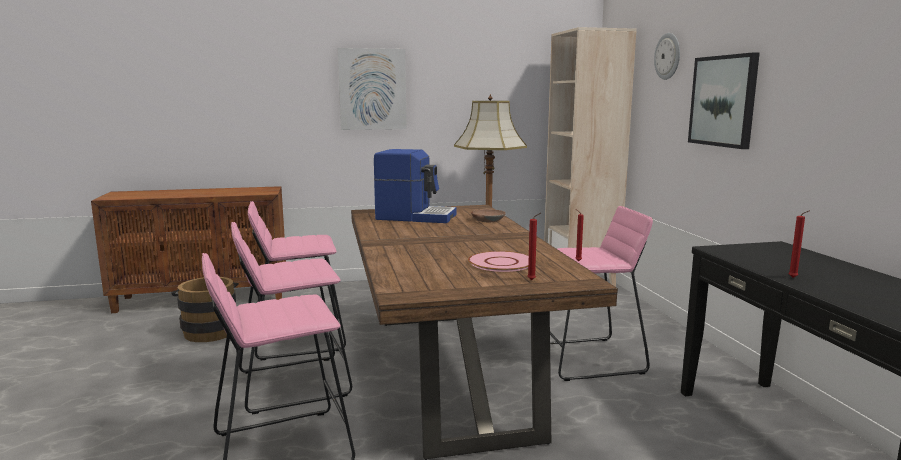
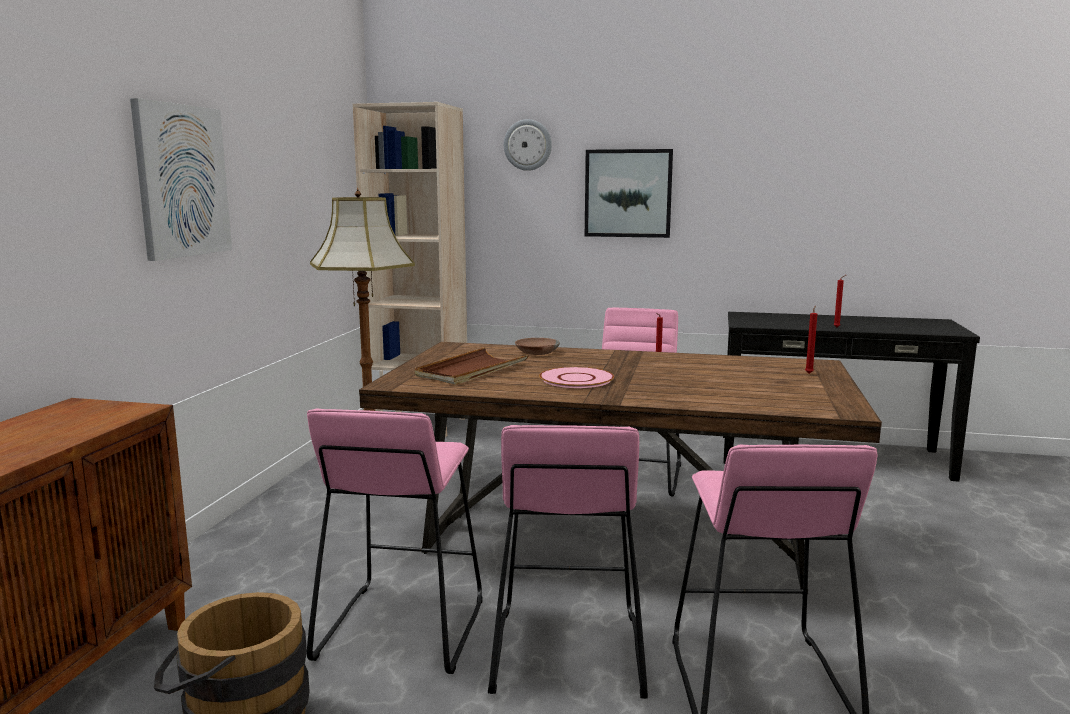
camera: 65 degrees left, 0 degrees up
coffee machine [374,149,457,223] -> brown tray [415,347,529,385]
pink plate [468,251,529,272] -> pink plate moved to [539,367,614,388]

